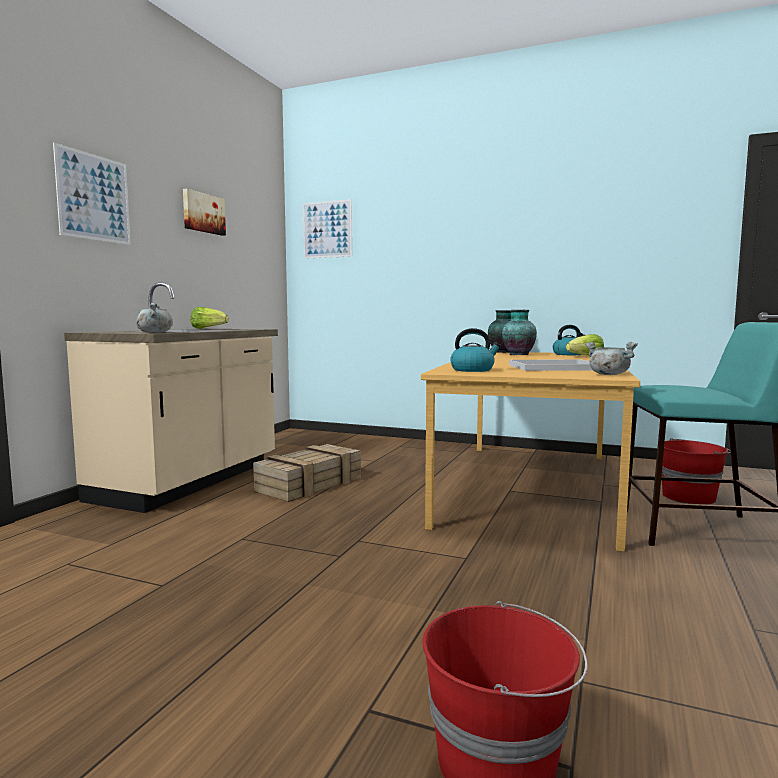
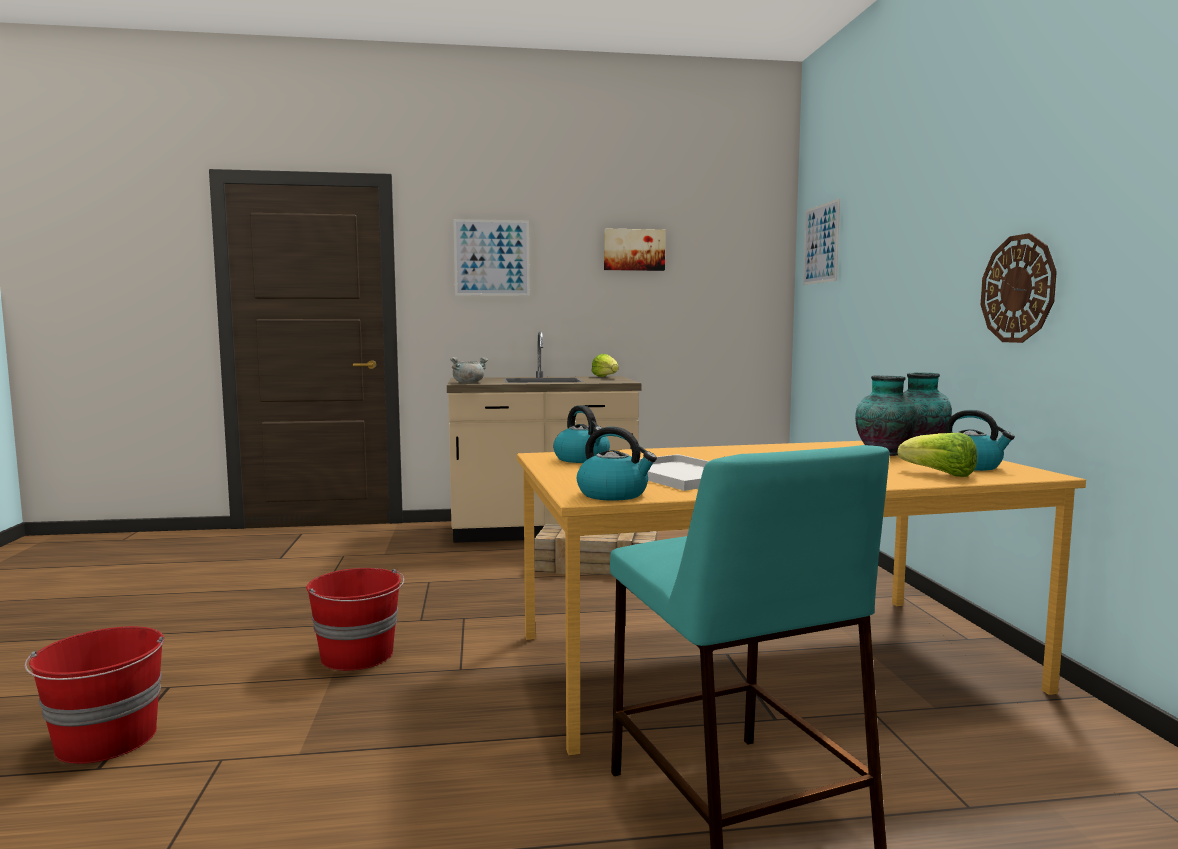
camera: 60 degrees right, 0 degrees up
grey cooking pot [585,342,638,375] -> kettle [577,427,657,501]
red bucket [662,438,731,505] -> red bucket moved to [306,568,404,671]
none -> wall clock [981,233,1057,343]

